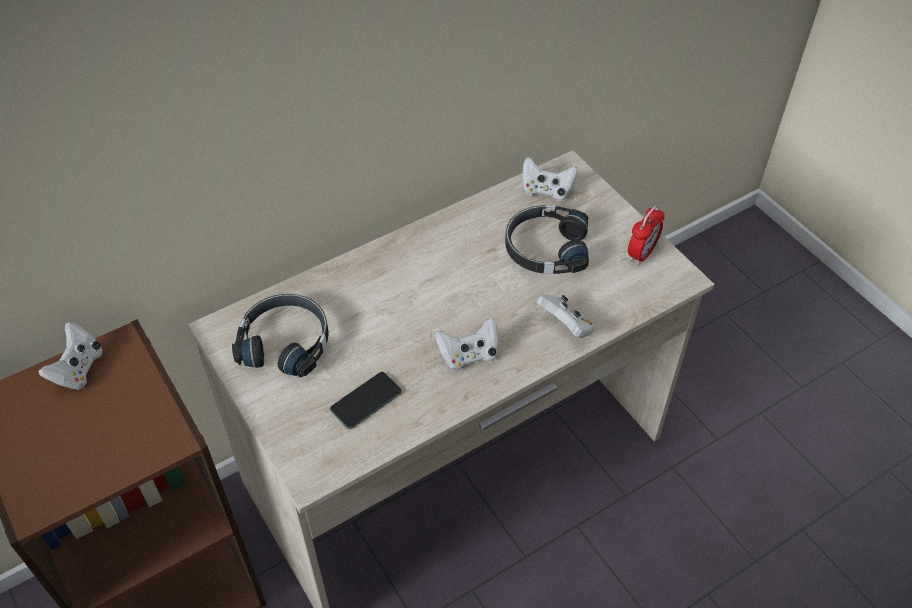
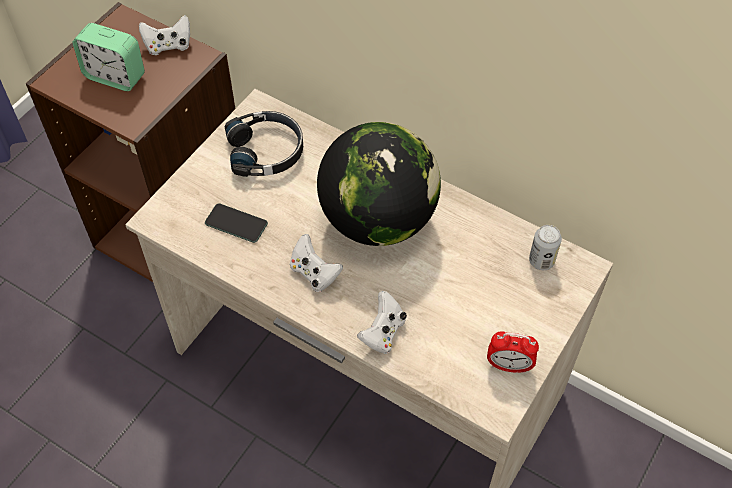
camera: 65 degrees right, 5 degrees up
black headphones [505,206,589,274] -> none
white game controller [522,157,578,201] -> can [529,225,562,270]
none -> alarm clock [73,23,145,91]
none -> globe [317,122,441,246]

